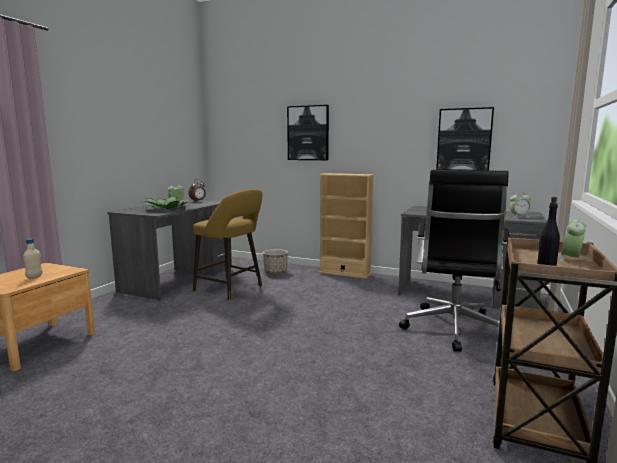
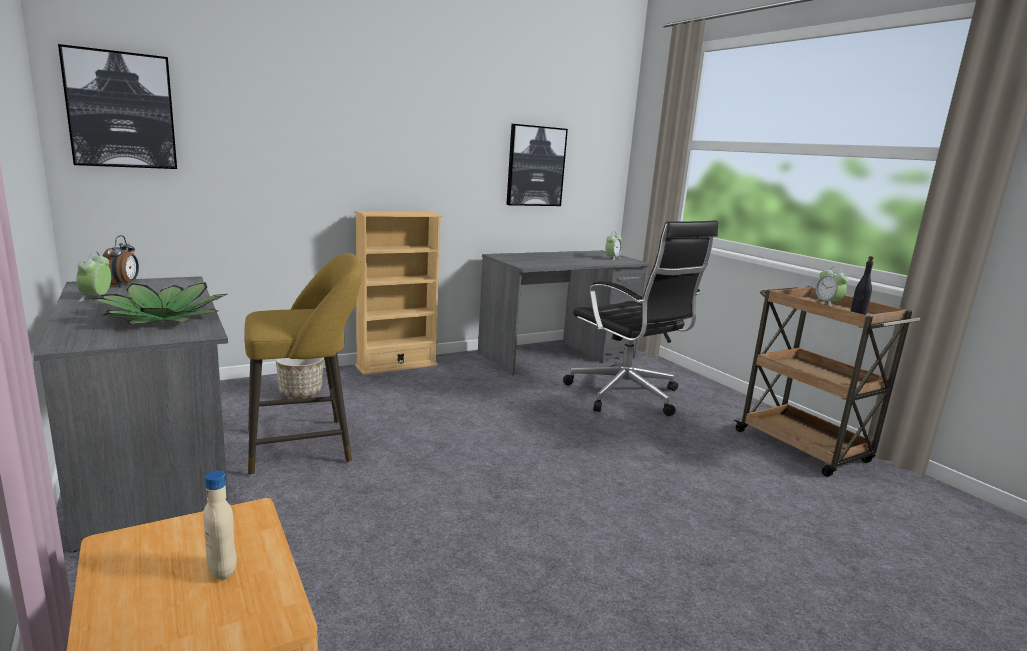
camera: 55 degrees left, 5 degrees up
picture [287,105,329,160] -> picture moved to [58,44,177,169]

